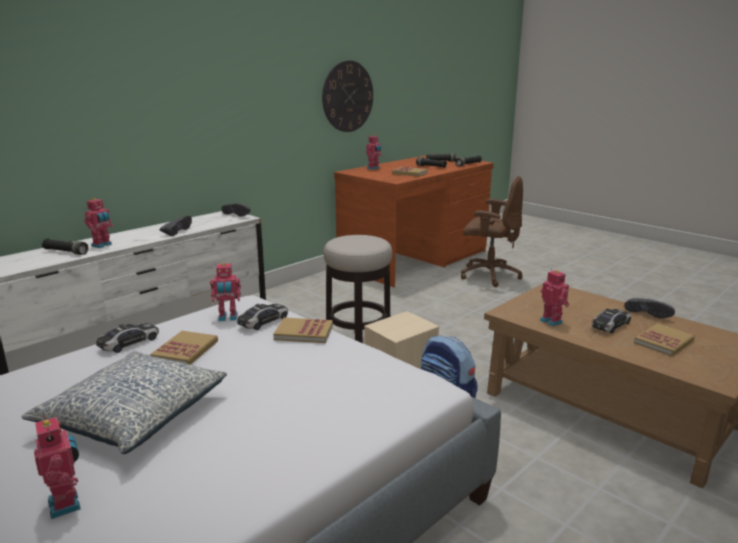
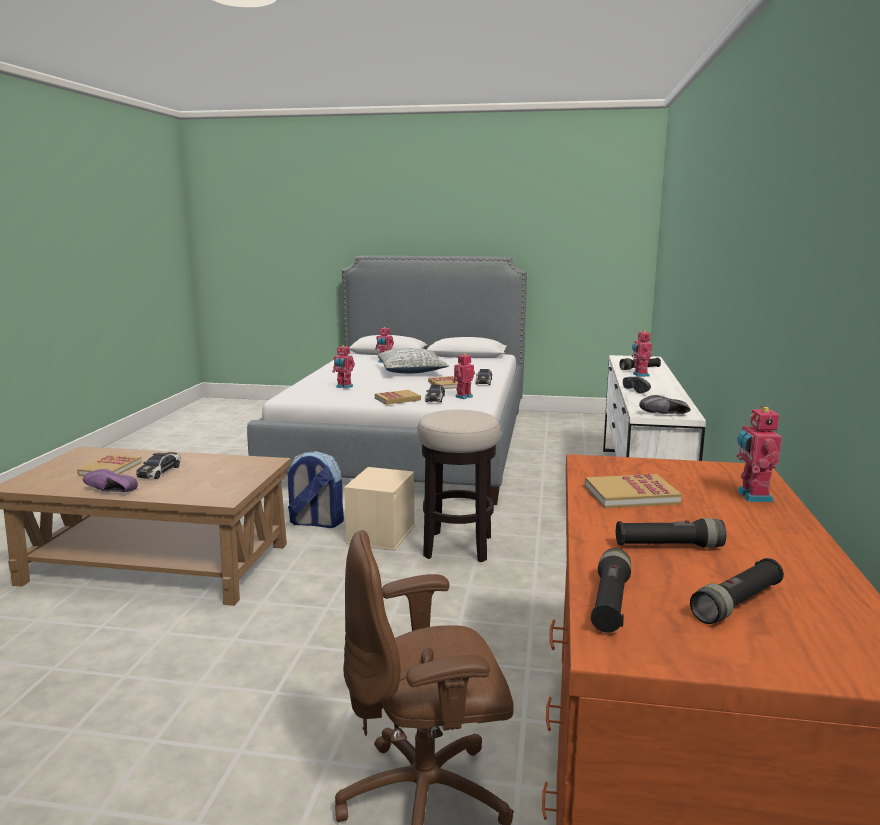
camera: 145 degrees right, 5 degrees down
wall clock [322,60,373,132] -> none
toy robot [540,269,570,327] -> toy robot moved to [332,345,355,389]
black shoe [624,298,675,319] -> purple shoe [83,469,138,492]

